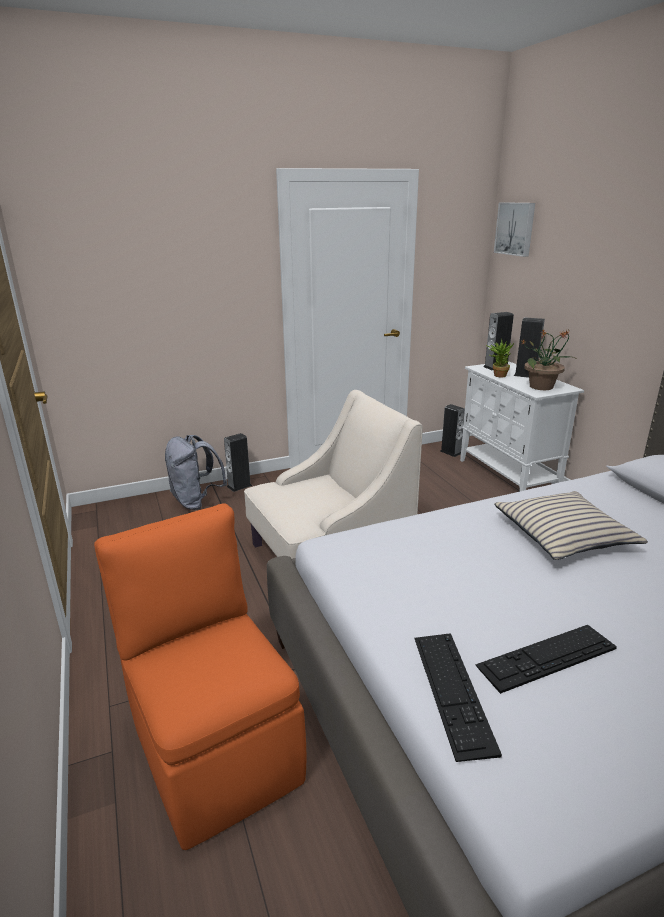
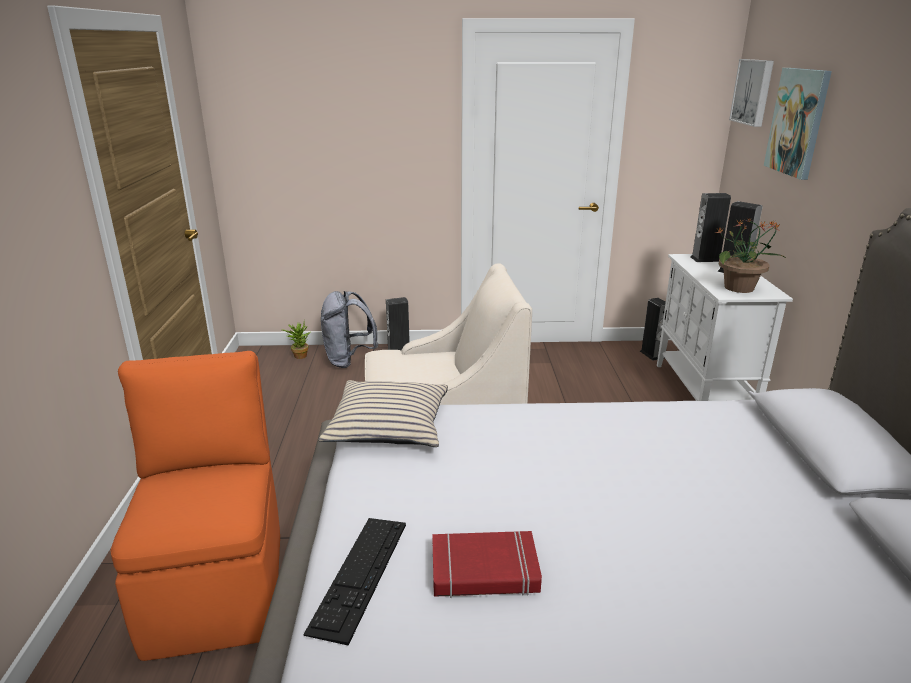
camera: 20 degrees right, 0 degrees up
keyboard [475,625,617,694] -> red book [432,531,542,598]
potted plant [486,339,514,377] -> potted plant moved to [282,322,311,359]
beige pillow [494,491,648,560] -> beige pillow moved to [319,380,448,447]
none -> picture [764,68,832,180]

